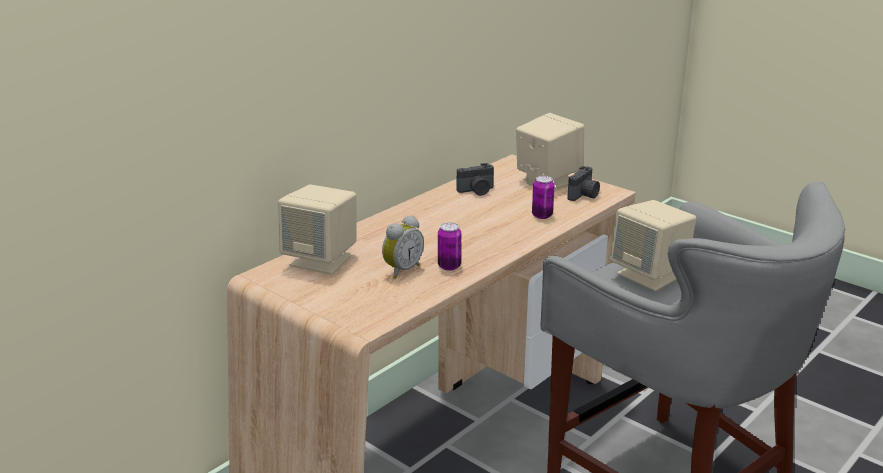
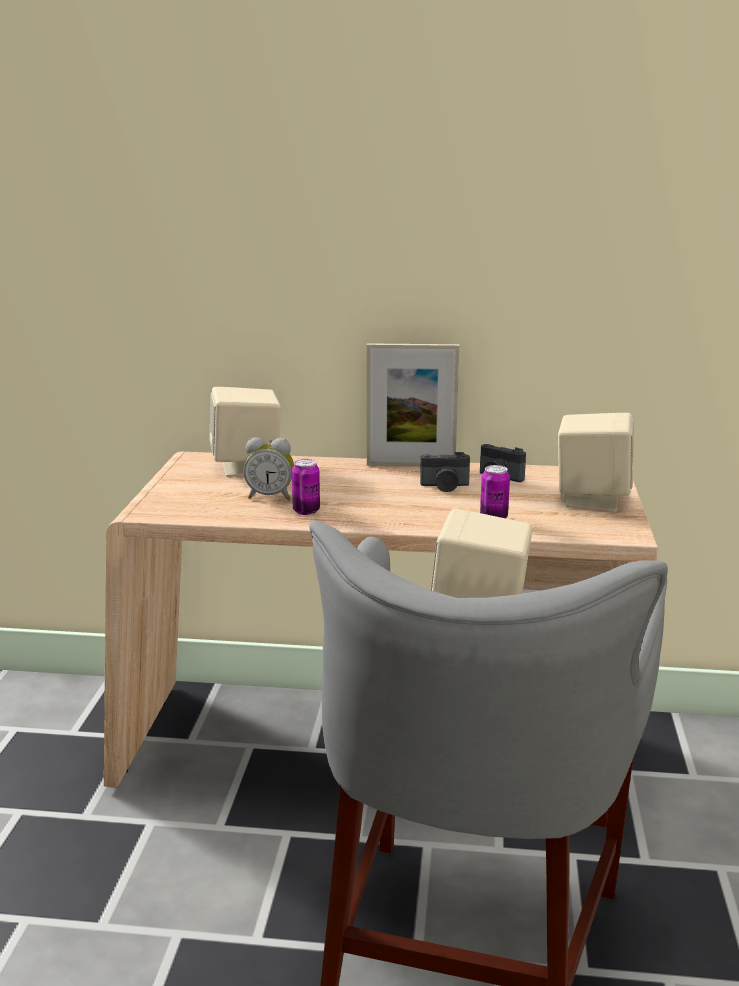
camera: 55 degrees right, 5 degrees down
camera [567,166,600,201] -> camera moved to [420,452,470,492]
none -> picture frame [367,343,459,467]

